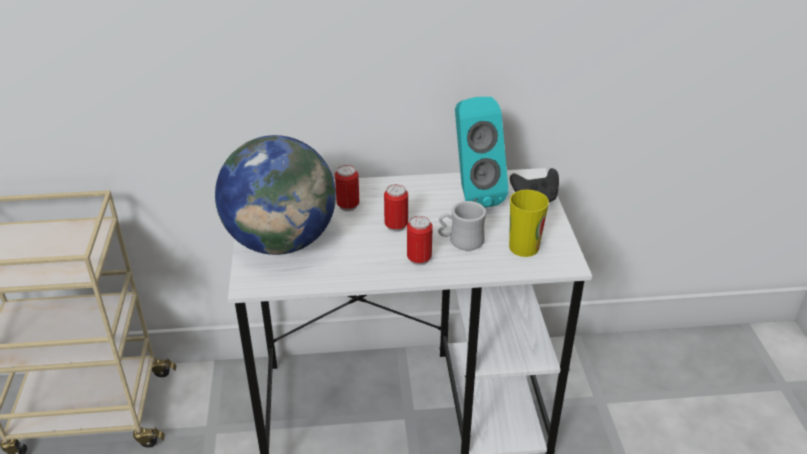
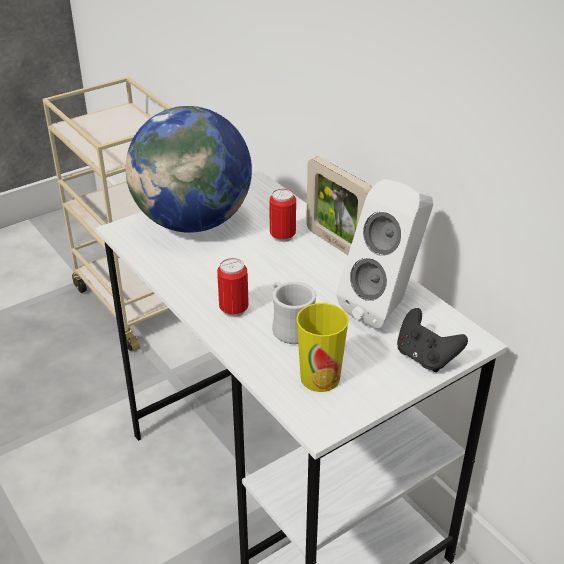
camera: 60 degrees right, 0 degrees up
can [384,184,408,232] -> none
turquoise speaker [455,97,509,208] -> white speaker [337,179,433,329]
none -> picture frame [306,157,372,255]

